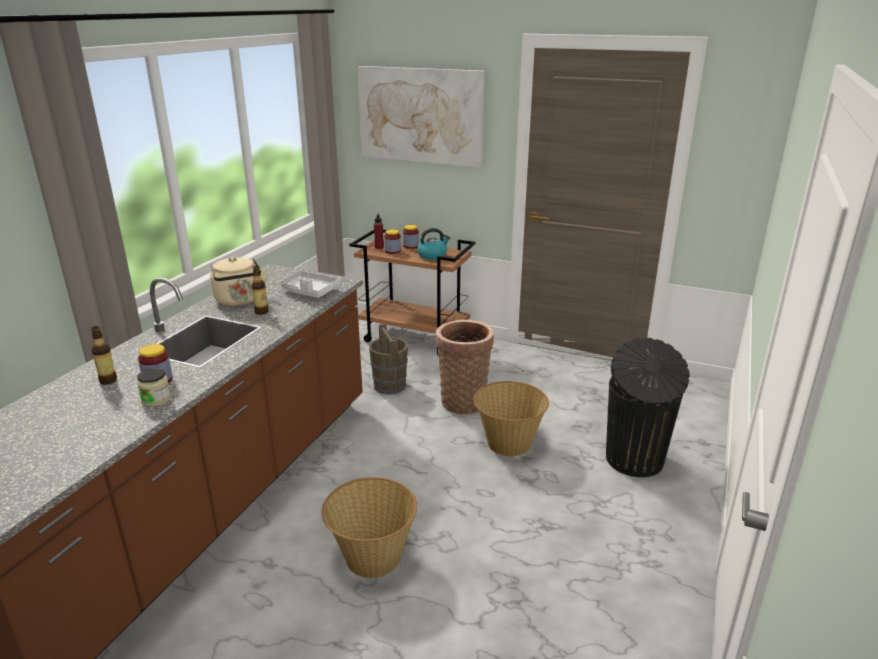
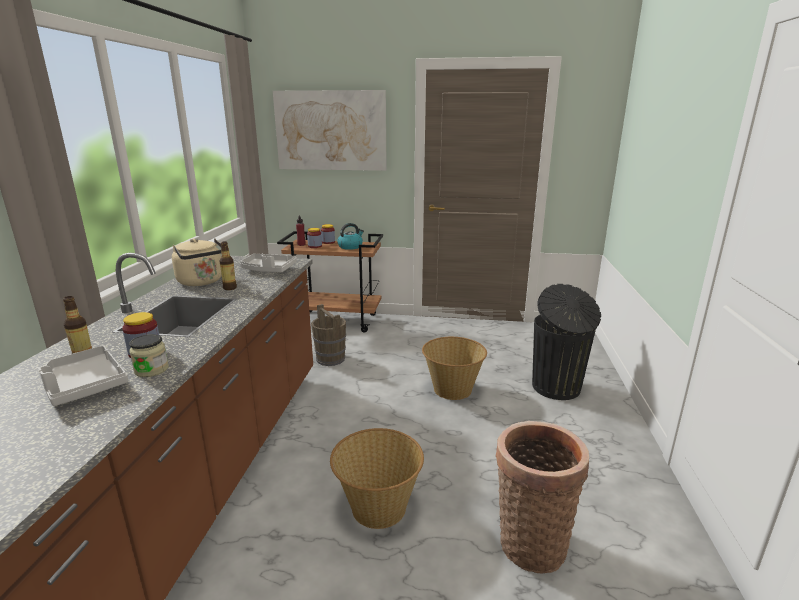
camera: 15 degrees left, 5 degrees down
basket [436,320,494,415] -> basket moved to [495,421,589,573]
none -> grey tray [38,346,128,406]

